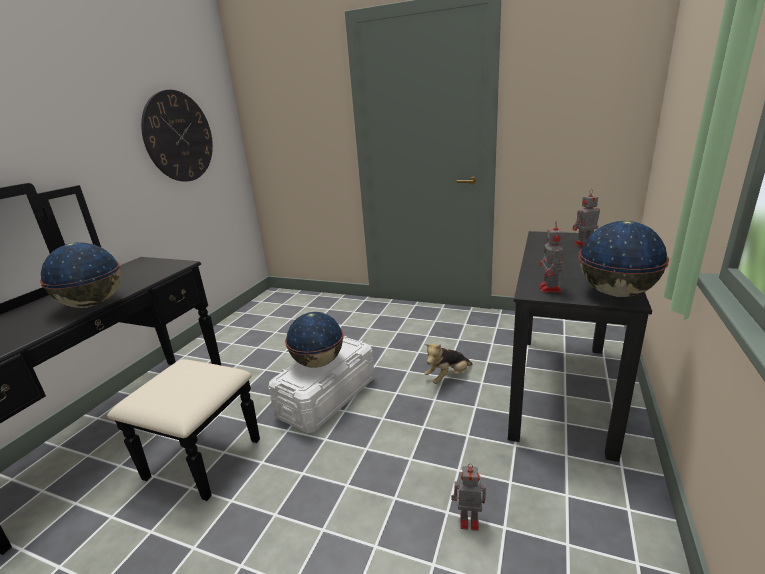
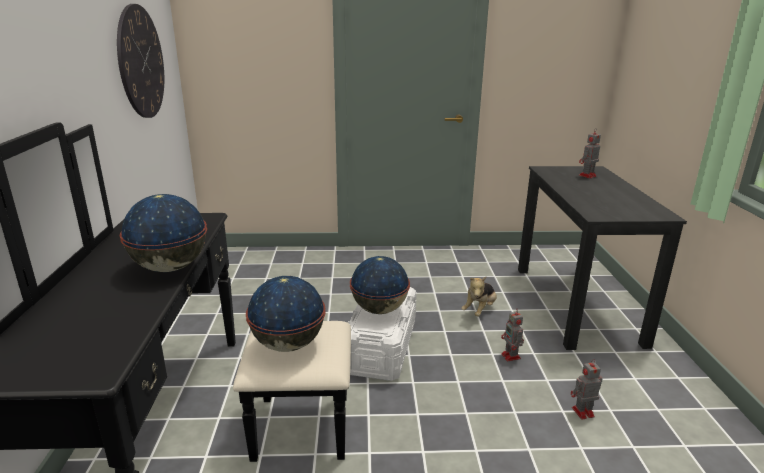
camera: 25 degrees left, 0 degrees up
toy robot [538,221,564,293] -> toy robot moved to [501,308,524,361]
globe [579,221,669,297] -> globe moved to [246,276,326,352]

